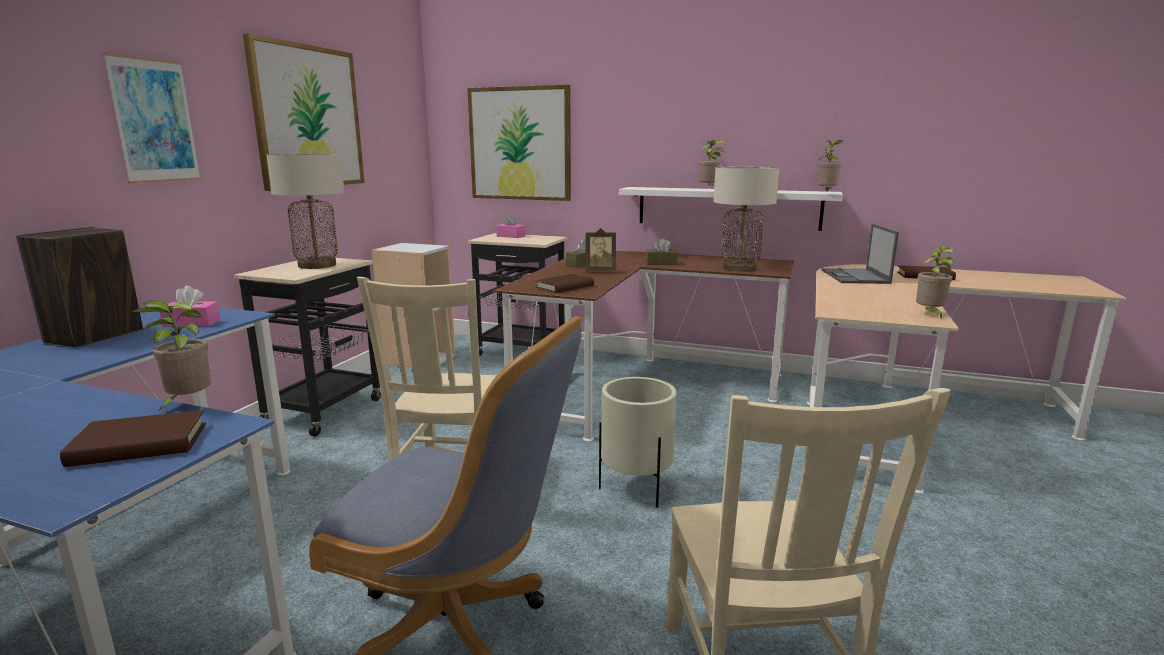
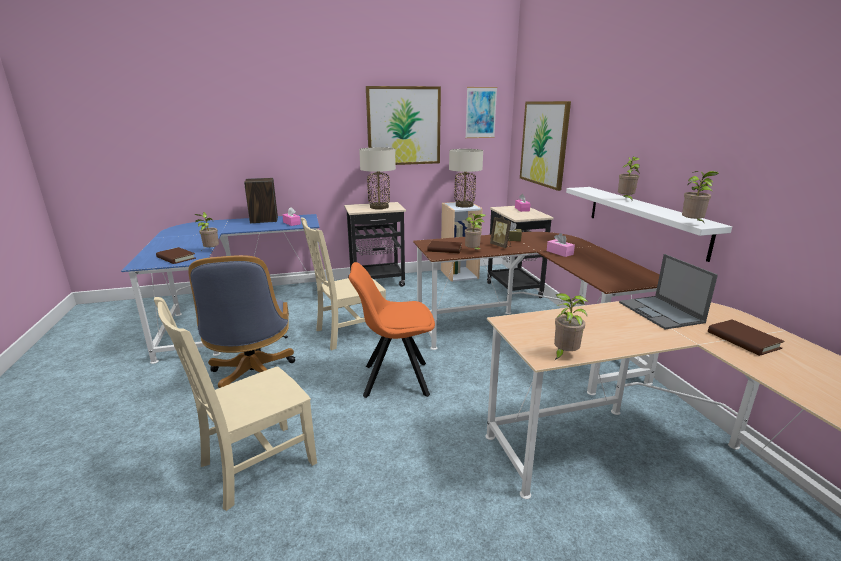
camera: 55 degrees right, 5 degrees up
picture [103,52,201,183] -> picture moved to [465,87,497,138]
beige planter [599,377,677,508] -> orange chair [349,262,435,398]
brown tissue box [646,238,678,265] -> pink tissue box [547,233,575,257]
table lamp [713,167,779,271] -> table lamp moved to [449,149,483,207]
laptop [822,224,899,284] -> laptop turned 75 degrees counterclockwise [619,254,718,330]
none -> potted plant [465,214,487,250]

